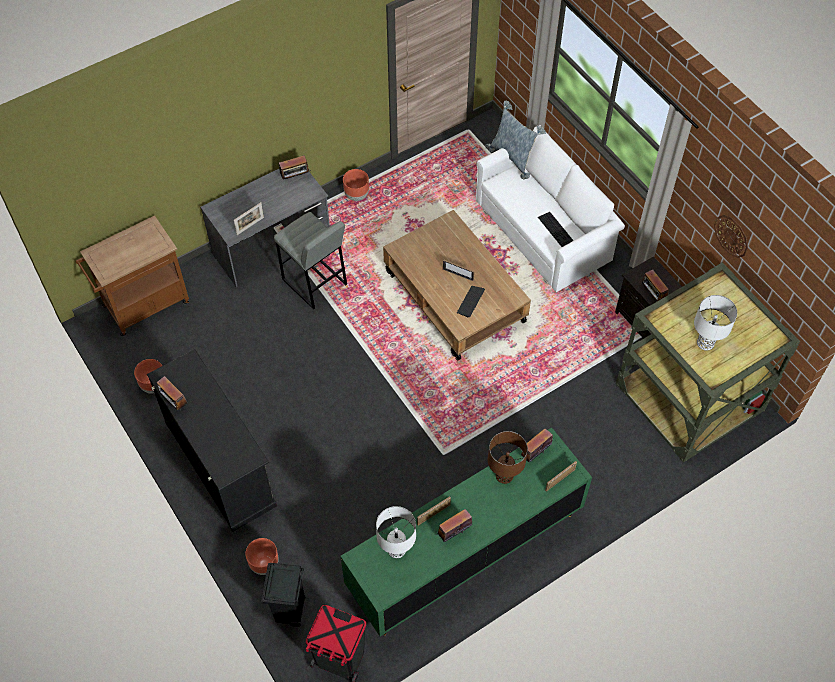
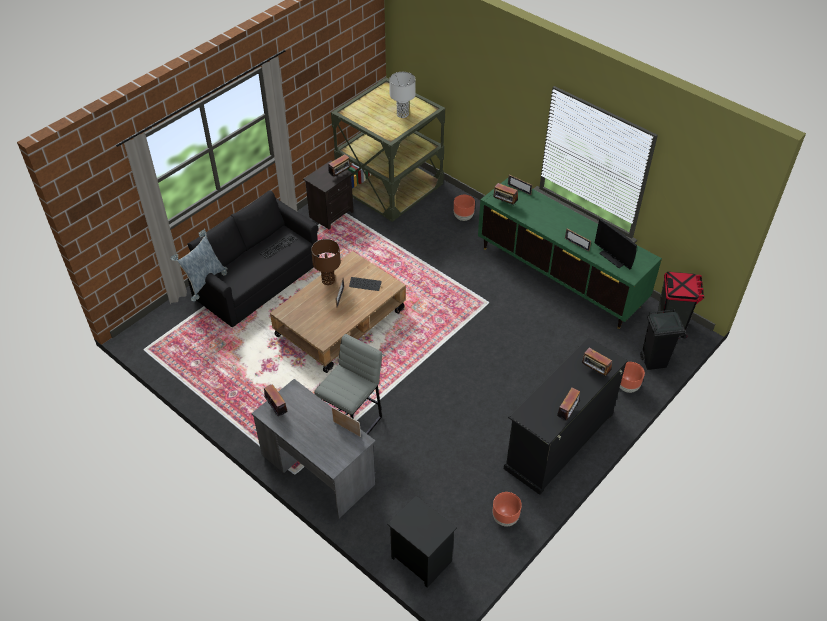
camera: 105 degrees left, 10 degrees down
brown cart [75,216,189,337] -> black nightstand [387,496,457,588]
brown planter [343,169,369,201] -> brown planter moved to [454,195,475,221]
white table lamp [376,506,416,558] -> monitor [595,219,637,269]
radio [436,509,472,542] -> radio moved to [582,348,612,377]
white sofa [476,125,625,292] -> black sofa [187,190,319,328]
brown table lamp [488,431,528,484] -> brown table lamp moved to [311,239,341,285]
wall clock [714,215,748,258] -> none

